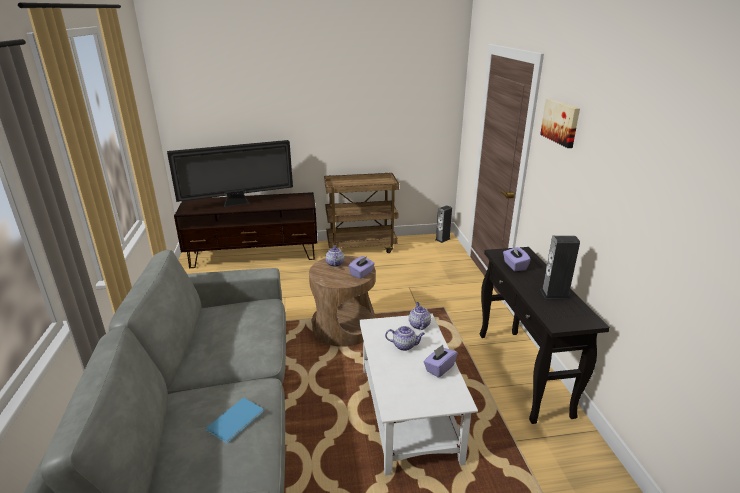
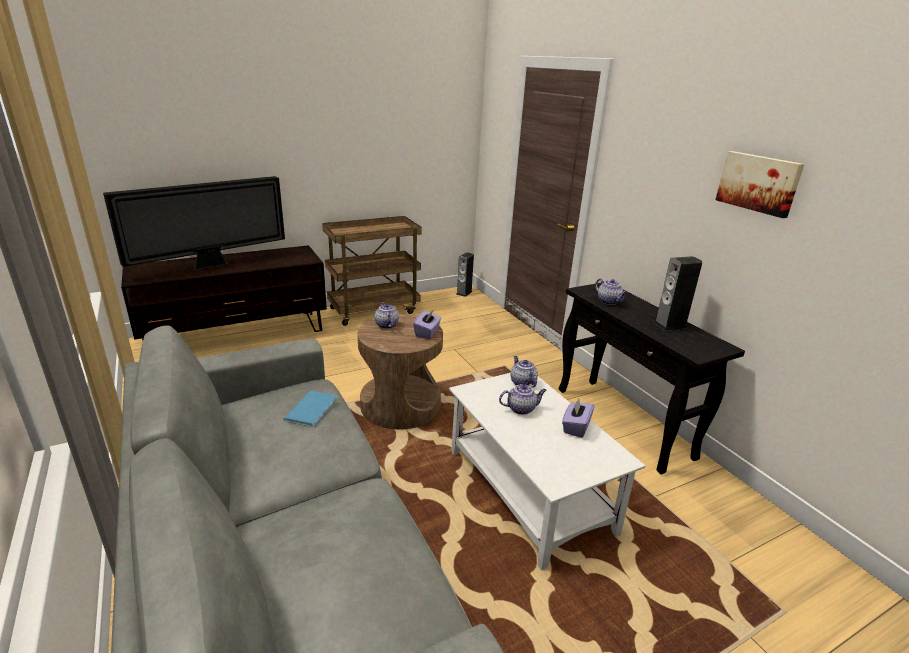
camera: 20 degrees left, 0 degrees up
blue book [205,398,263,444] -> blue book moved to [283,390,337,427]
purple tissue box [503,246,531,271] -> teapot [595,279,628,305]
picture [540,99,580,148] -> picture moved to [716,151,804,218]

